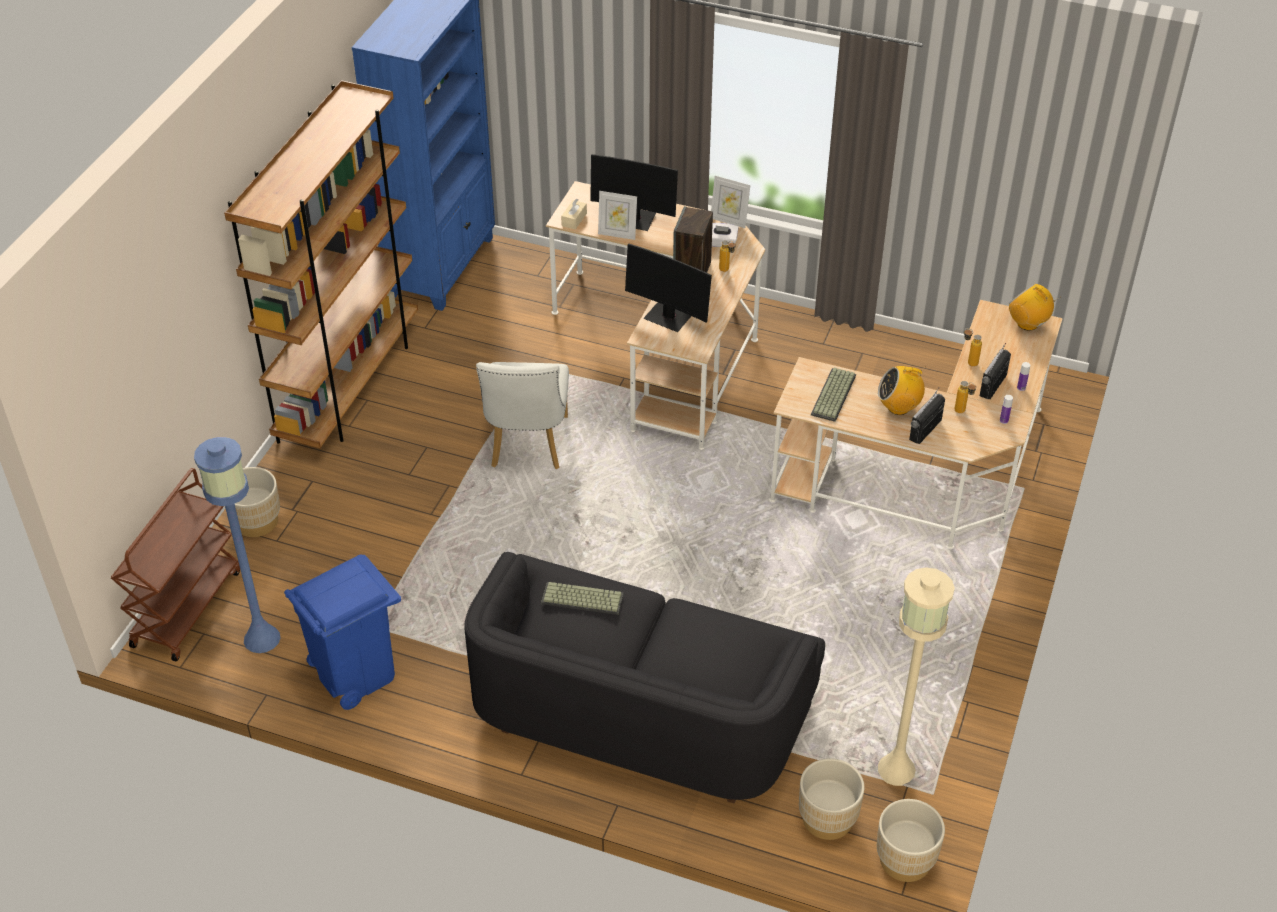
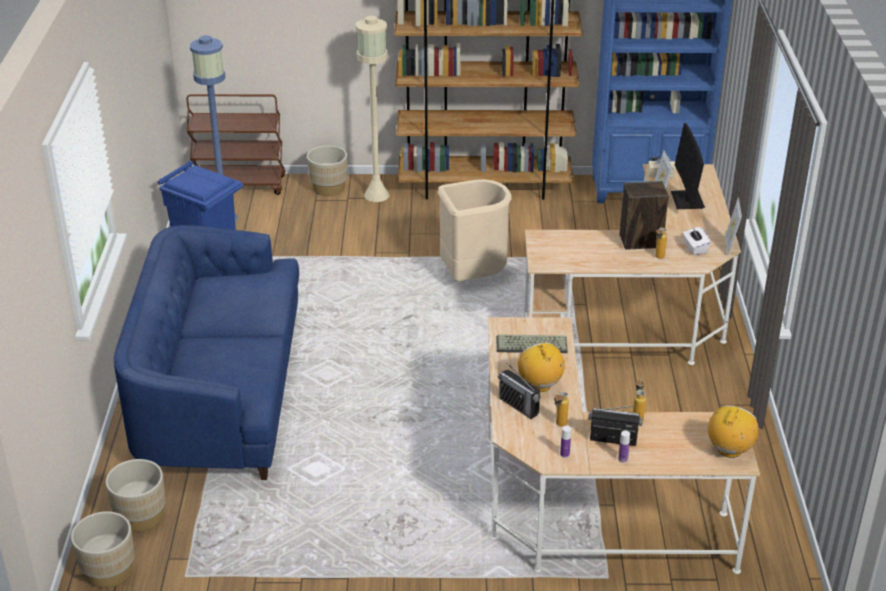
camera: 70 degrees right, 10 degrees down
black sofa [464,552,825,804] -> blue sofa [114,225,299,480]
white chair [476,362,569,469] -> beige trash can [437,179,512,282]
keyboard [541,582,623,615] -> none
monitor [625,244,712,332] -> none
beige floor lamp [878,567,955,786] -> beige floor lamp moved to [356,16,389,202]
radio [909,388,945,444] -> radio turned 150 degrees counterclockwise [498,363,541,419]

